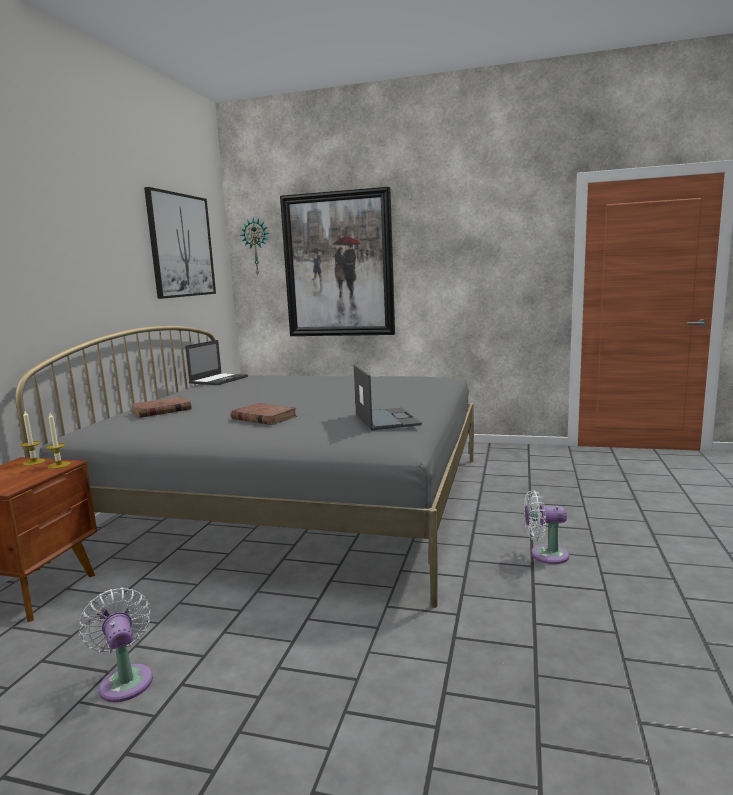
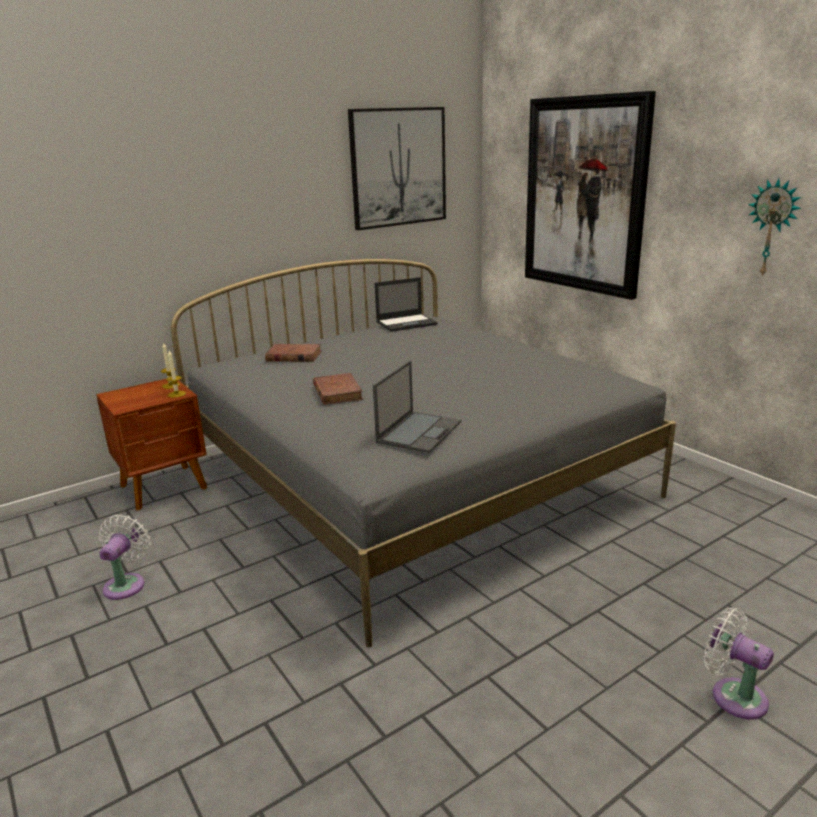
camera: 40 degrees right, 10 degrees up
wall clock [241,218,269,275] -> wall clock moved to [748,178,801,277]
white fan [524,490,569,564] -> white fan moved to [704,608,774,720]

